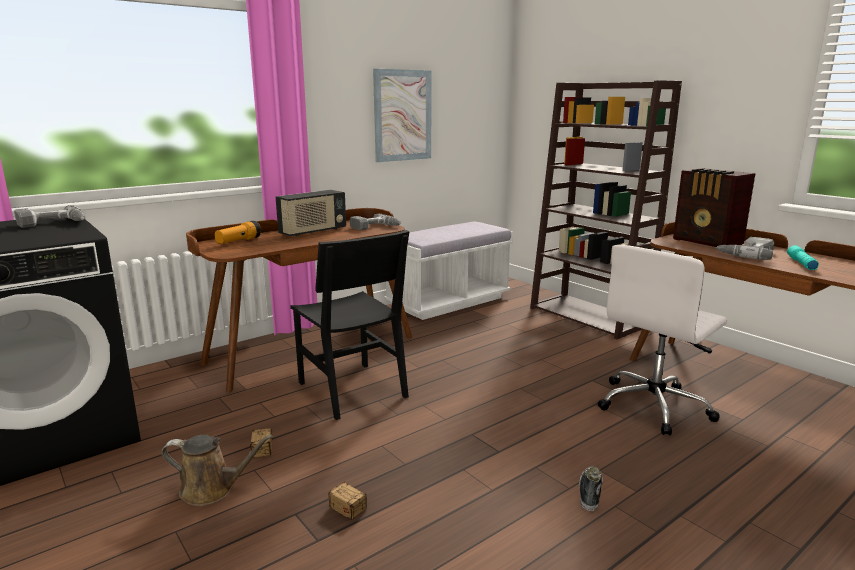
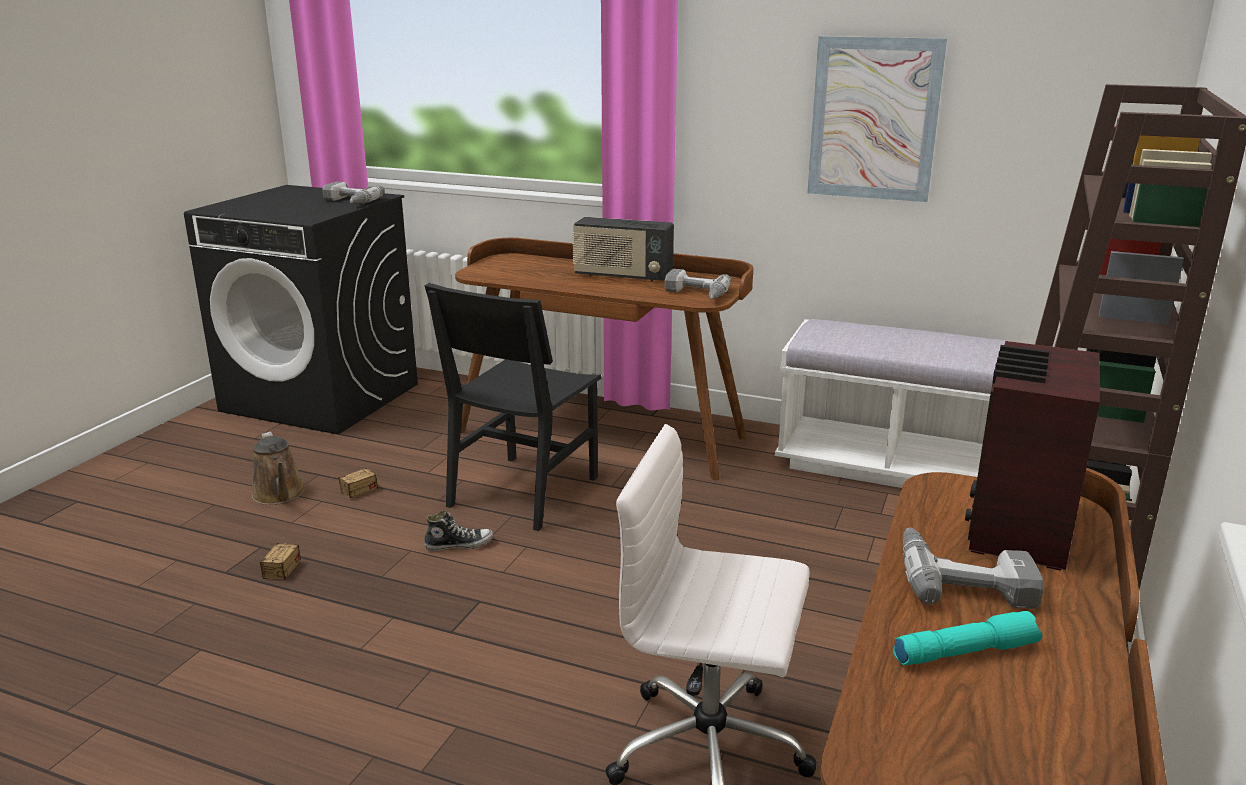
camera: 60 degrees right, 5 degrees up
flashlight [215,221,261,244] -> none
shoe [579,466,603,511] -> shoe moved to [424,510,494,551]

